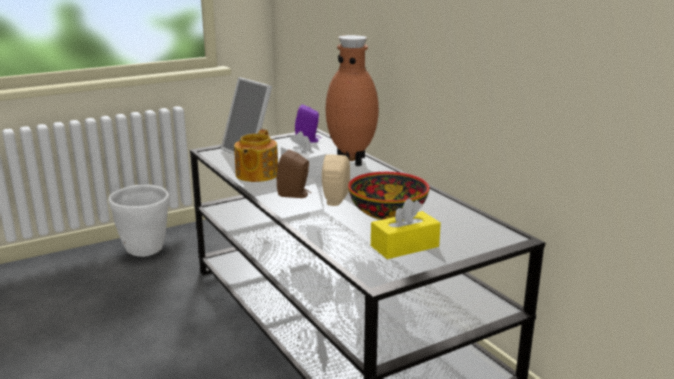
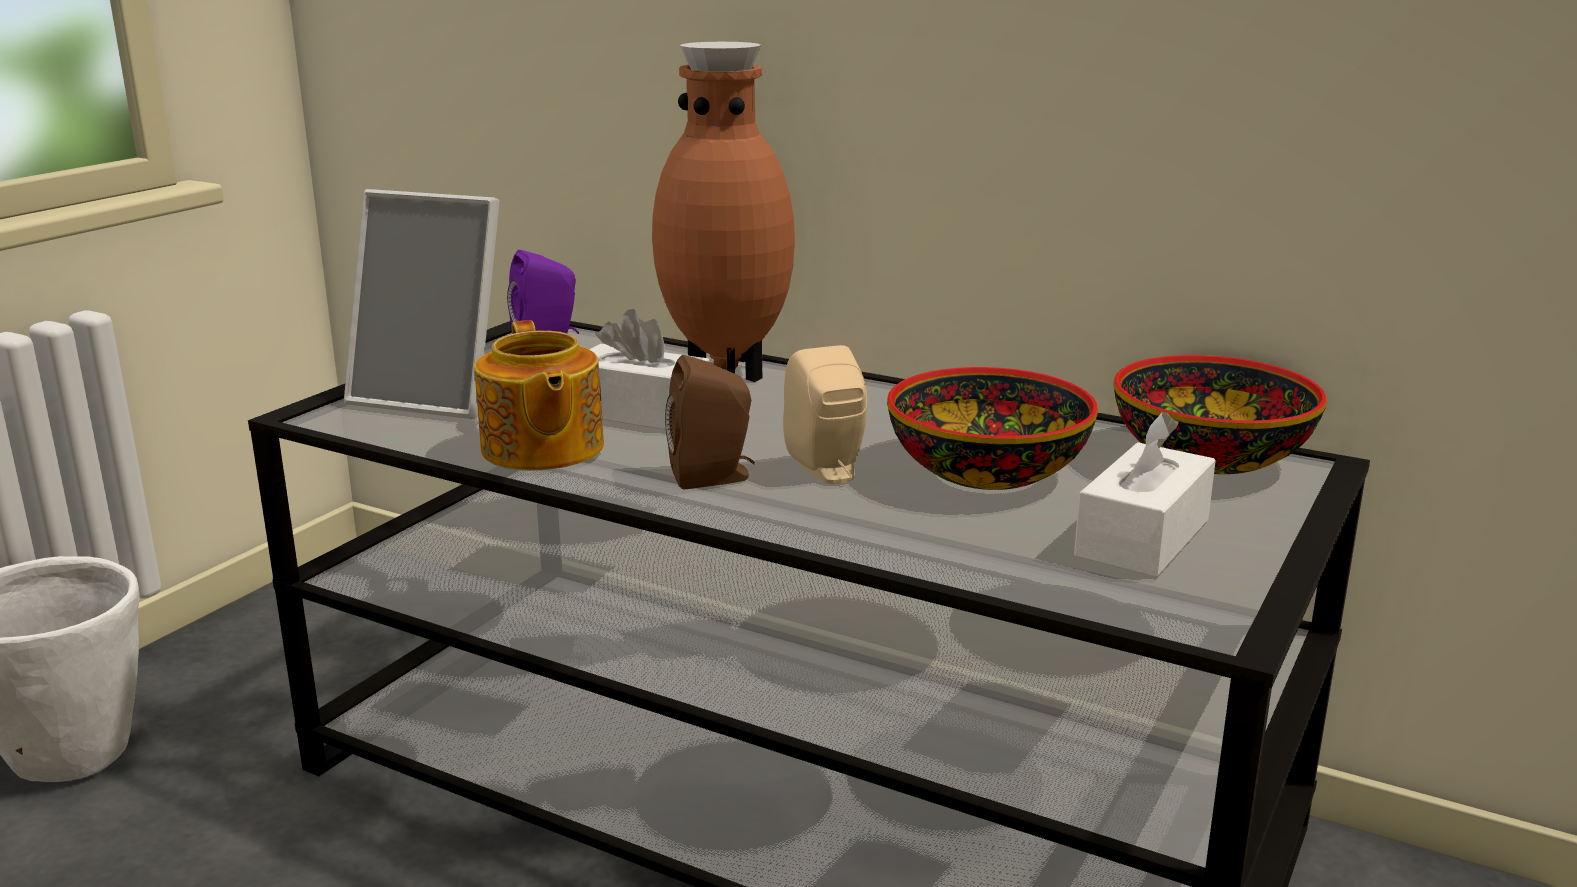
camera: 30 degrees left, 0 degrees up
yellow tissue box [371,199,441,259] -> white tissue box [1074,412,1216,577]
none -> bowl [1114,355,1327,474]

